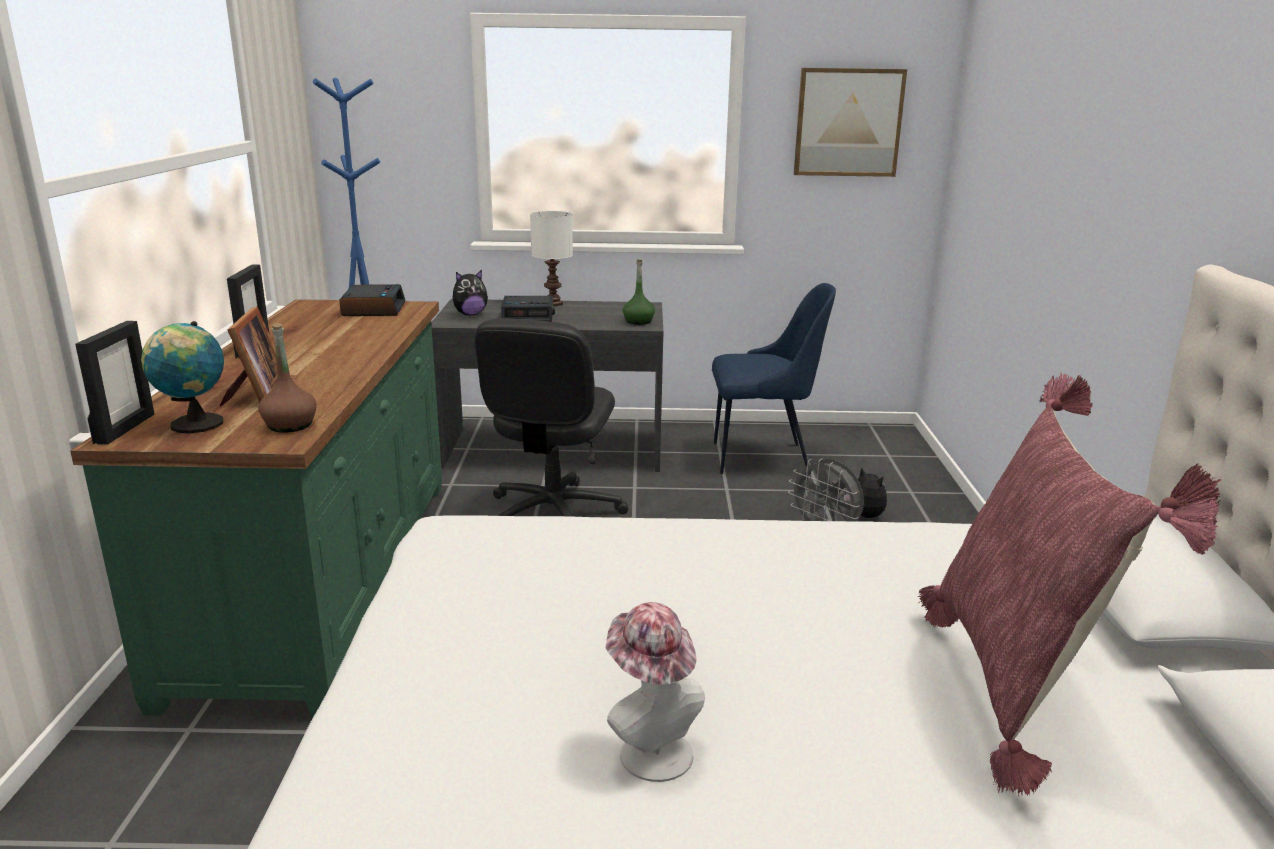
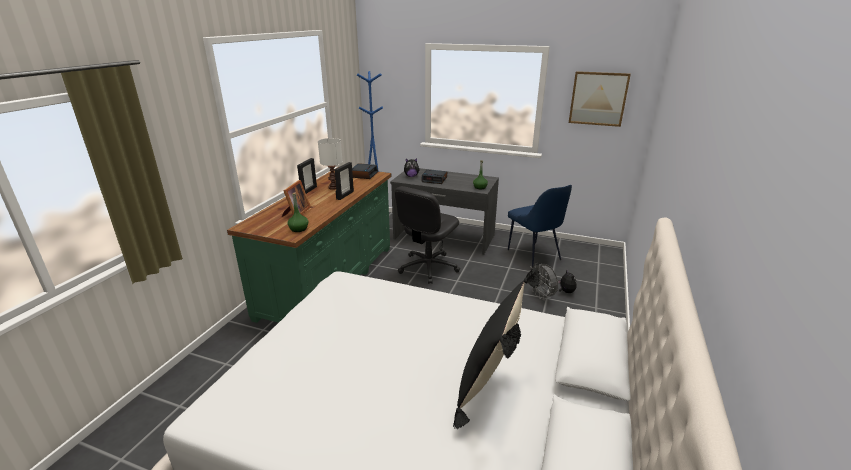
camera: 20 degrees right, 5 degrees up
picture frame [75,321,154,445] -> picture frame moved to [334,162,354,200]
globe [141,321,224,433] -> none
brown bottle [258,323,317,433] -> green bottle [287,192,308,232]
white table lamp [530,211,573,306] -> white table lamp moved to [318,138,343,190]
hat [606,602,705,782] -> none
blue chair [712,283,836,475] -> blue chair turned 45 degrees clockwise [508,185,572,268]
red pillow [918,372,1221,795] -> black pillow [453,267,540,429]

